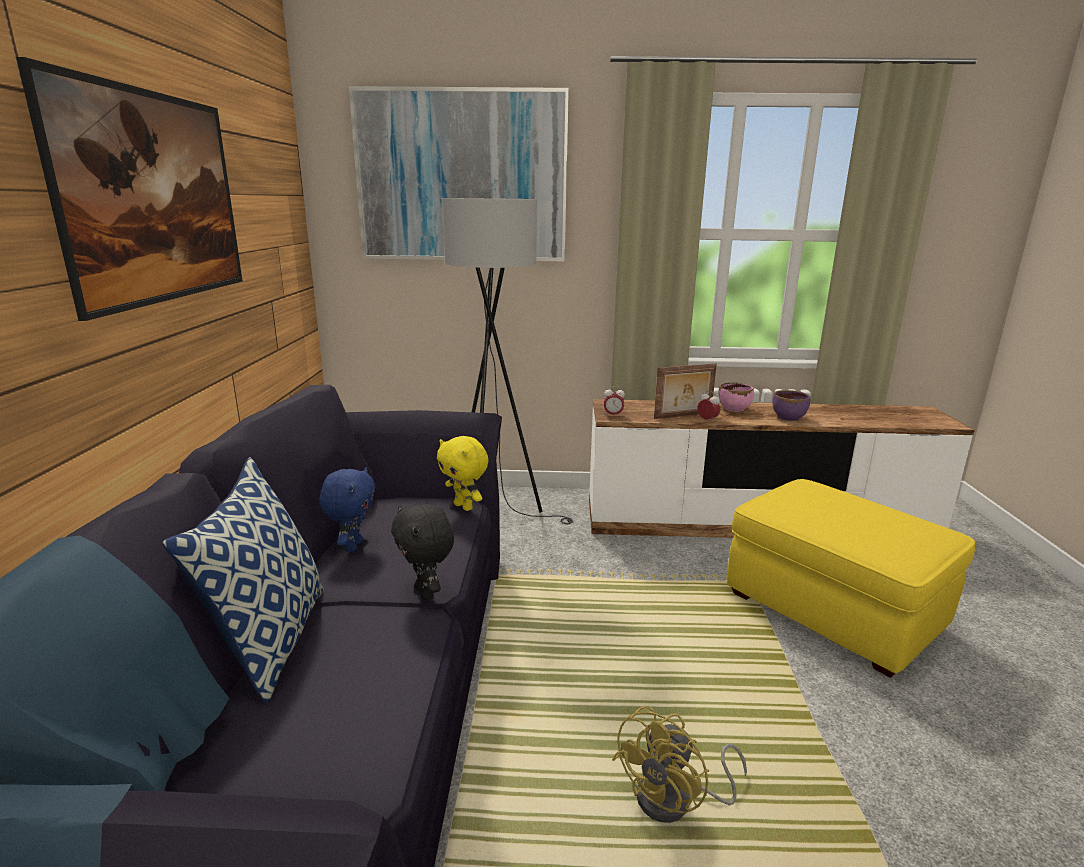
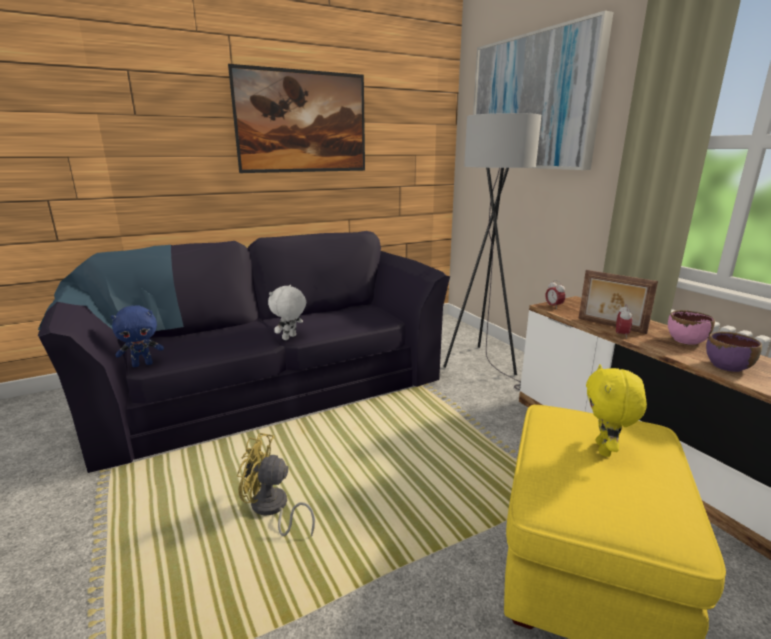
camera: 60 degrees right, 0 degrees up
pillow [162,457,324,703] -> none
blue plush toy [320,467,375,552] -> blue plush toy moved to [110,305,164,367]
black plush toy [391,504,454,600] -> white plush toy [268,285,306,340]
yellow plush toy [437,436,489,511] -> yellow plush toy moved to [586,364,647,457]

